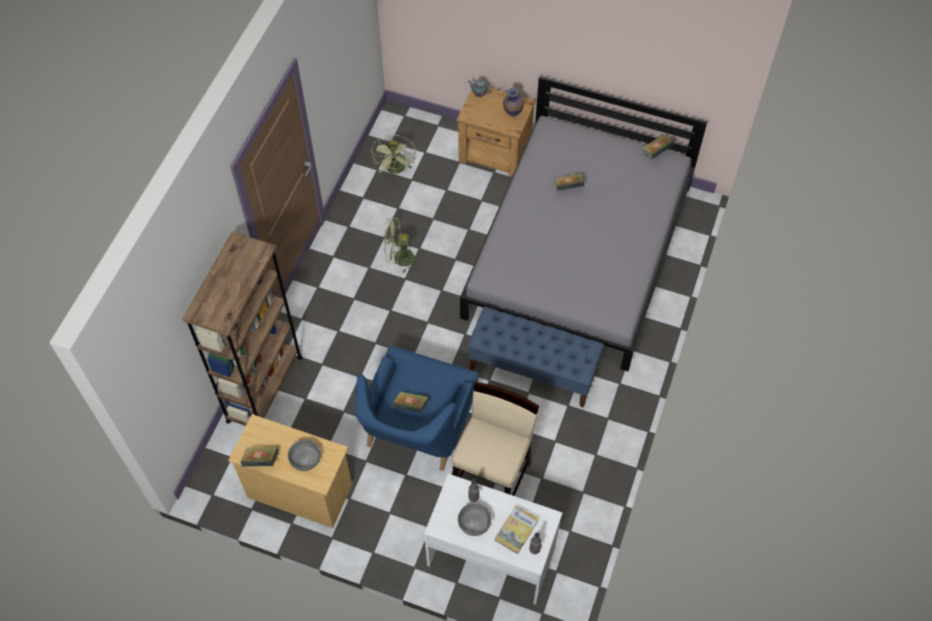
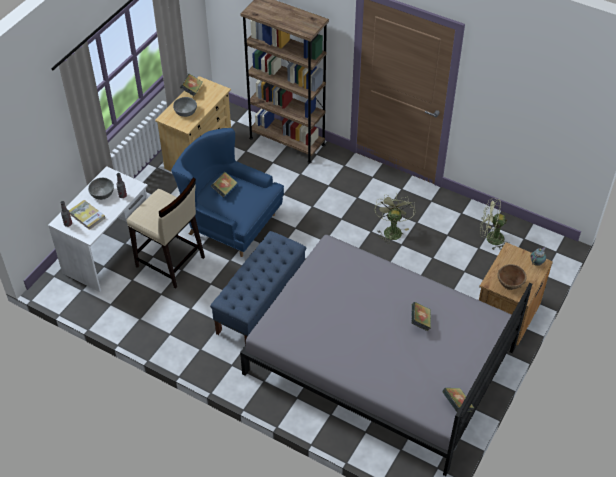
camera: 100 degrees right, 10 degrees down
vase [503,88,524,117] -> brown bowl [497,264,527,290]

